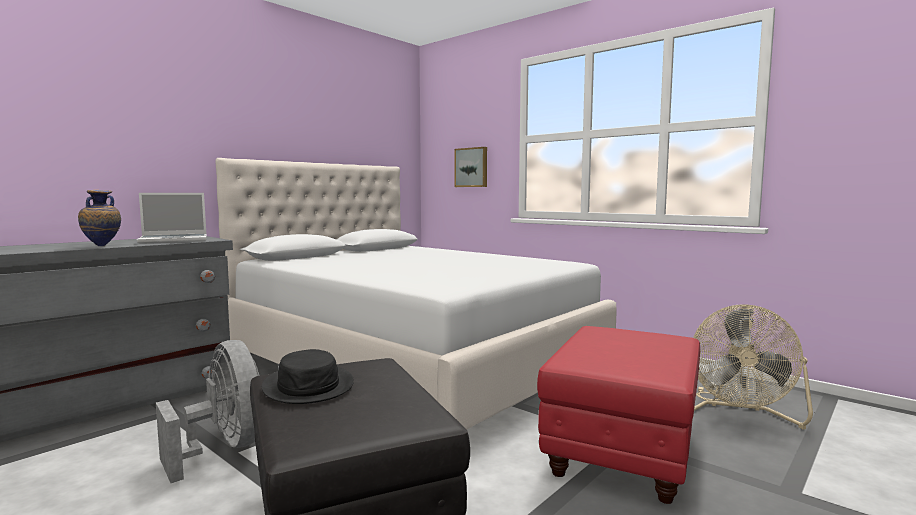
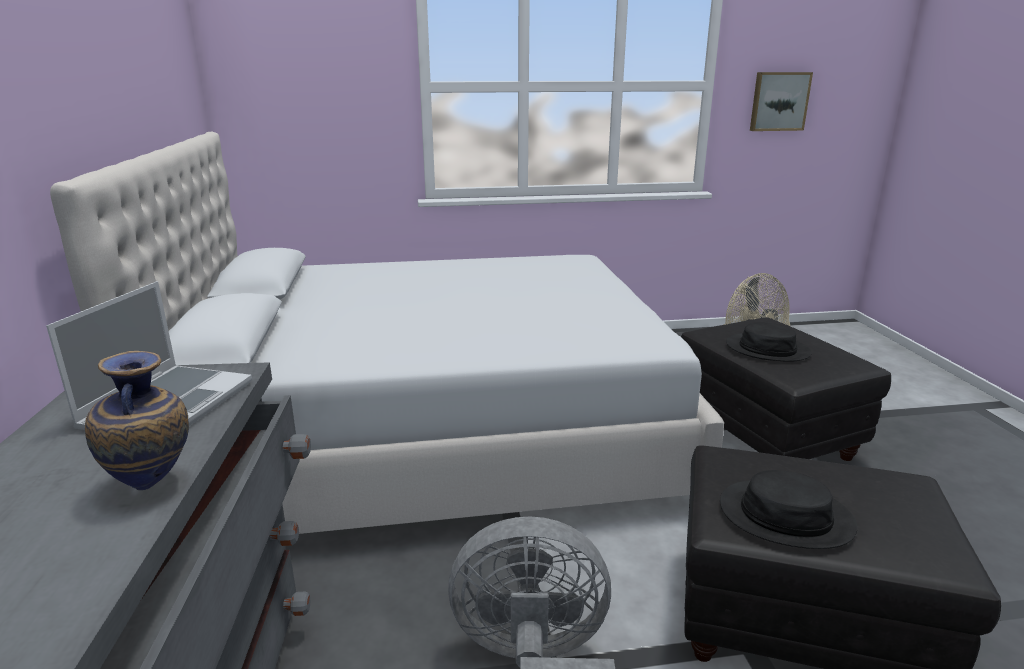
camera: 50 degrees left, 15 degrees up
picture [454,147,487,187] -> picture moved to [750,72,813,131]
red ottoman [537,326,700,504] -> black ottoman [681,317,891,461]
none -> black hat [726,322,812,362]

